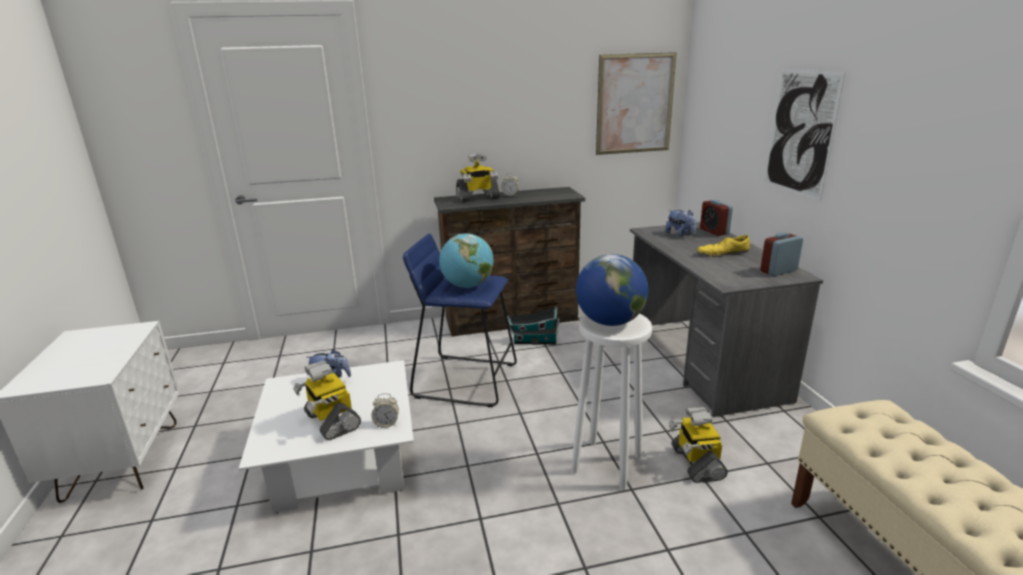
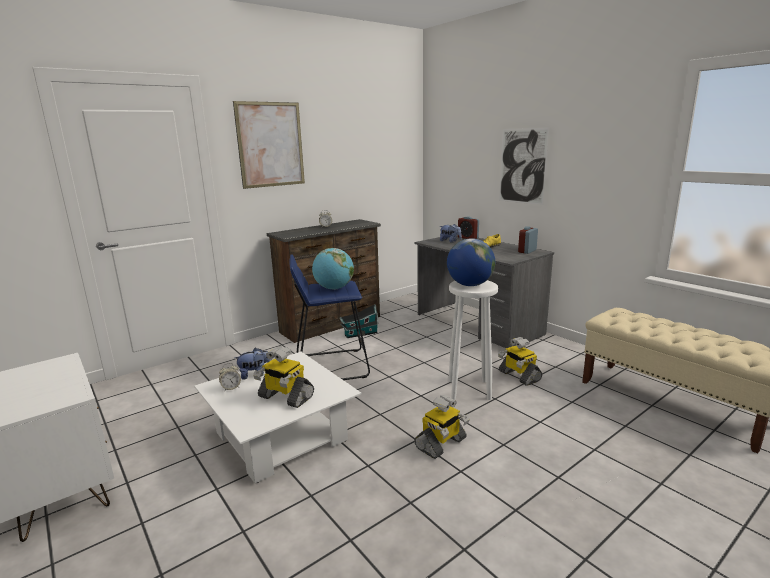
camera: 25 degrees left, 5 degrees down
alarm clock [371,393,399,428] -> alarm clock moved to [219,363,241,391]
toy robot [456,153,500,202] -> toy robot moved to [414,395,470,459]
picture [596,52,677,155] -> picture moved to [233,101,305,189]

